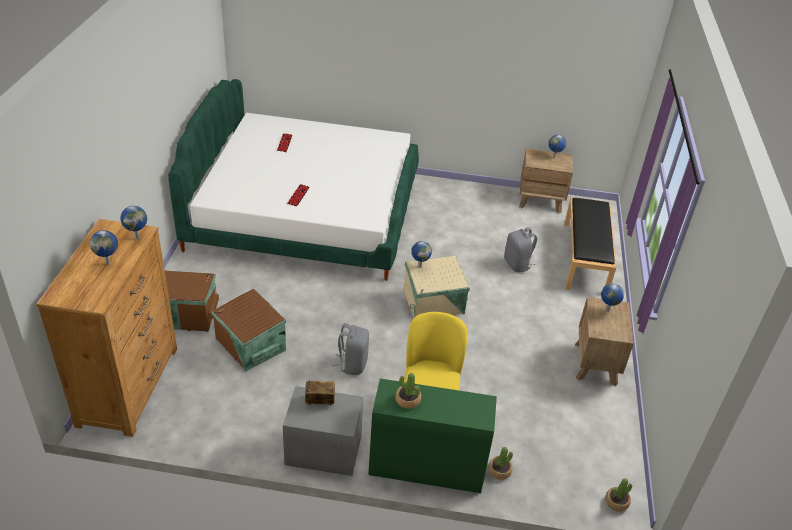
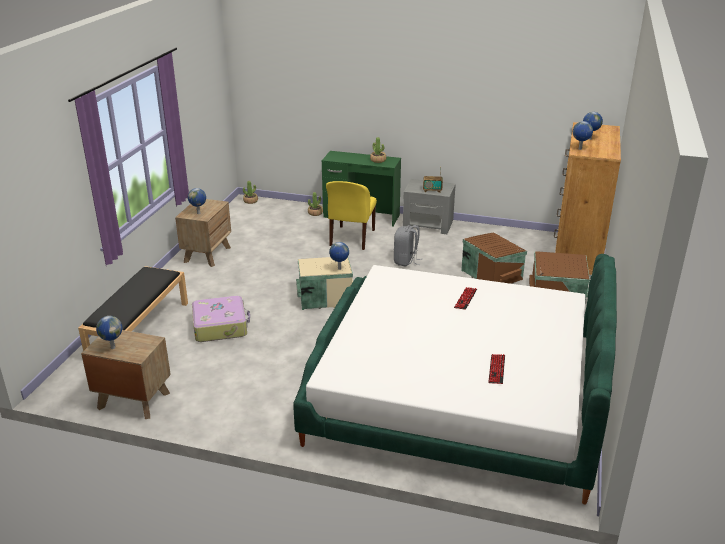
camera: 170 degrees left, 10 degrees down
grey backpack [504,227,537,272] -> suitcase [192,296,250,342]

